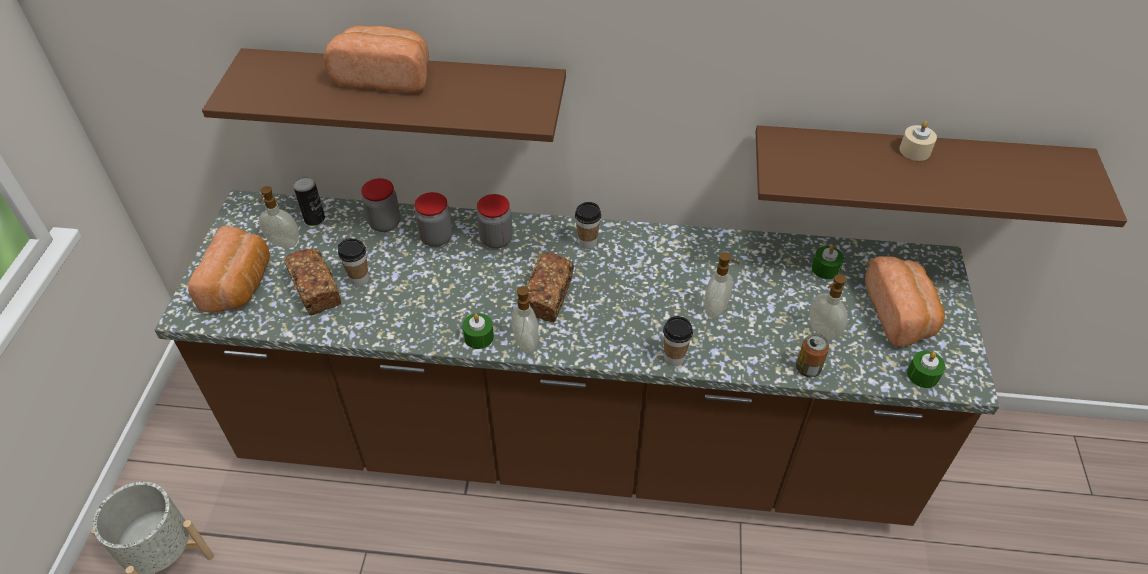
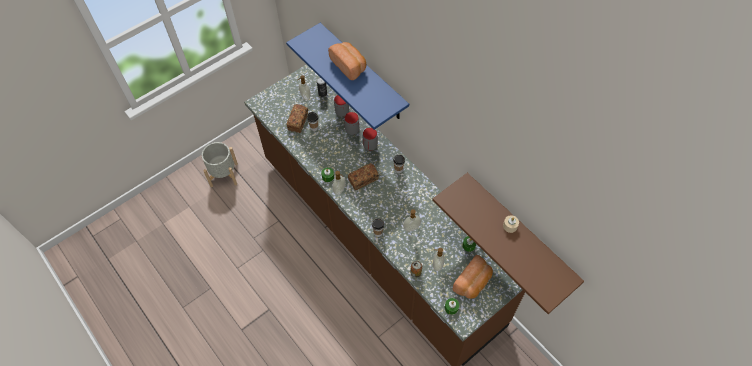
camera: 45 degrees right, 10 degrees up
bread [188,226,270,313] -> none
brown shelf [202,48,566,142] -> blue shelf [286,23,409,130]

